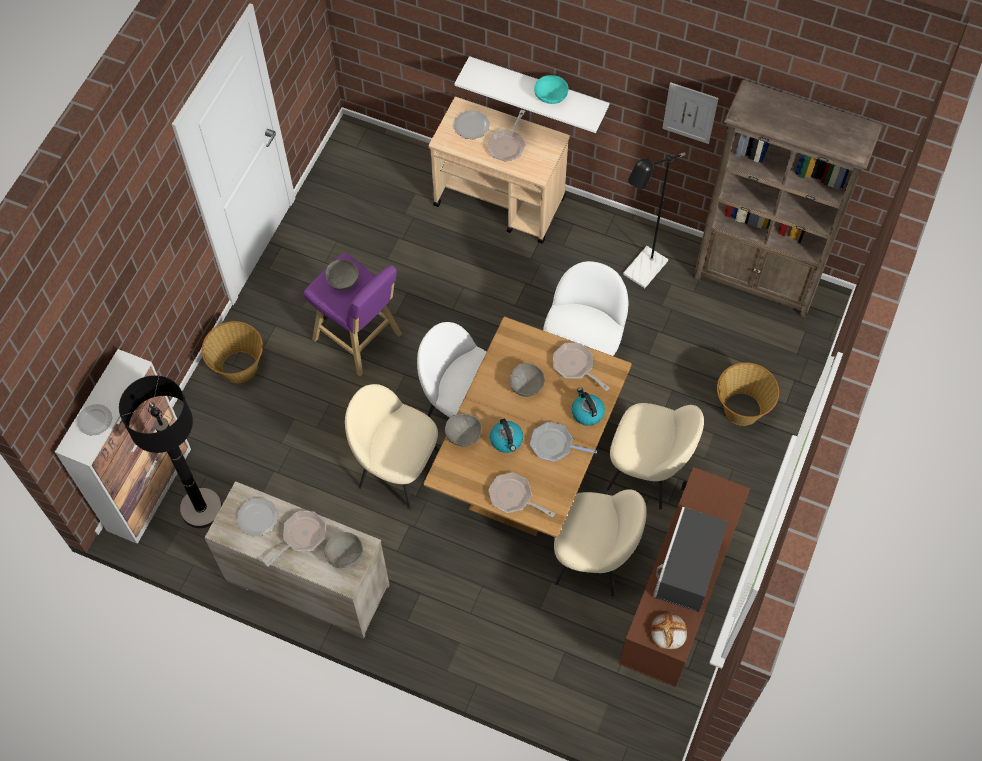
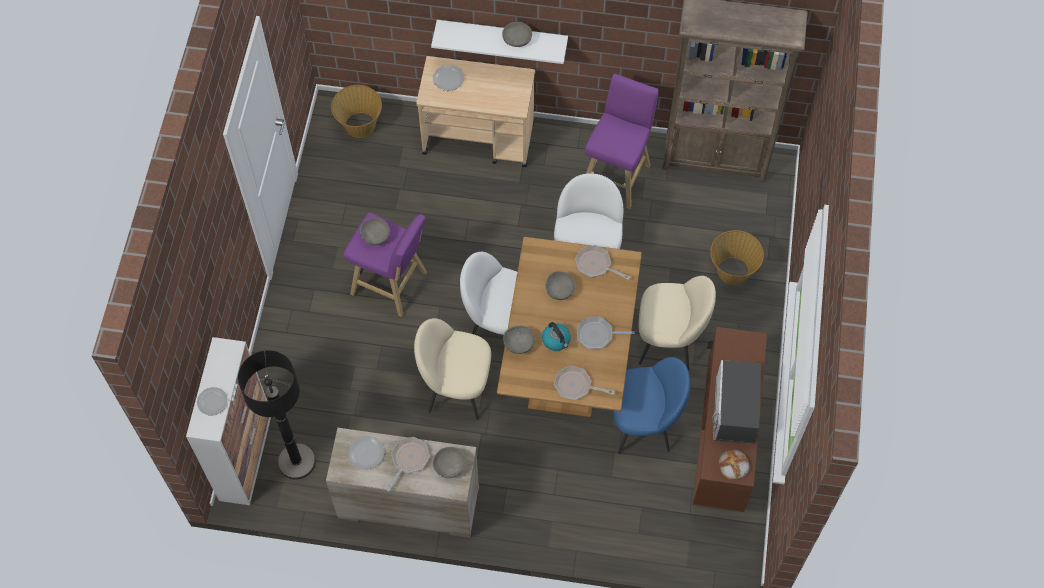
camera: 15 degrees left, 0 degrees up
basket [202,321,263,383] -> basket moved to [331,85,382,138]
frying pan [487,110,526,162] -> none
turquoise bowl [534,75,569,104] -> grey bowl [502,22,532,47]
beige chair [554,489,647,597] -> blue chair [613,357,690,454]
kettle [572,387,605,426] -> none
black floor lamp [623,153,686,288] -> purple stool [585,74,659,209]
picture [662,82,719,144] -> none

